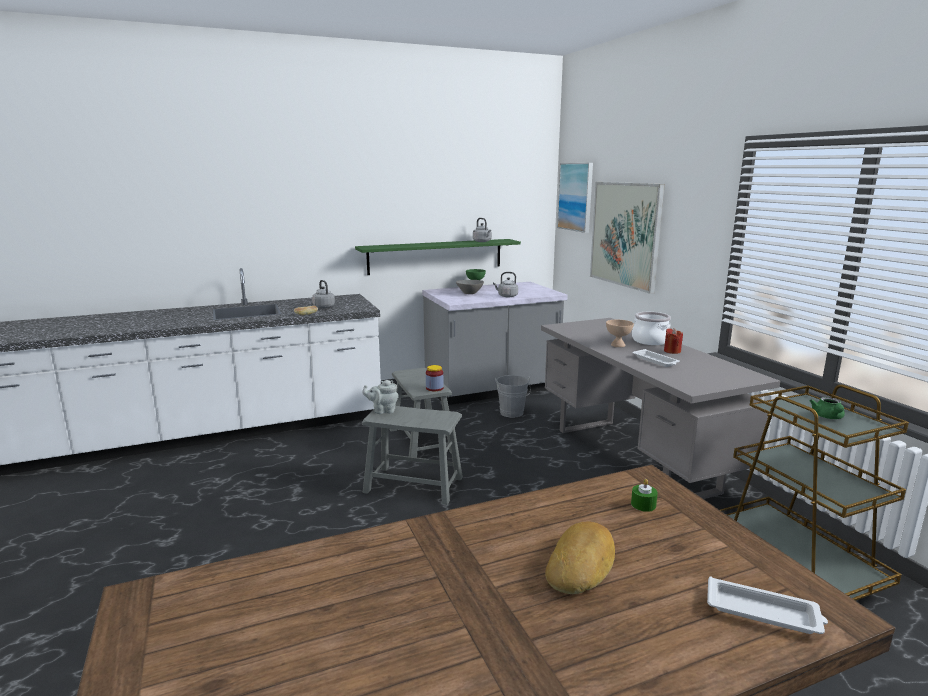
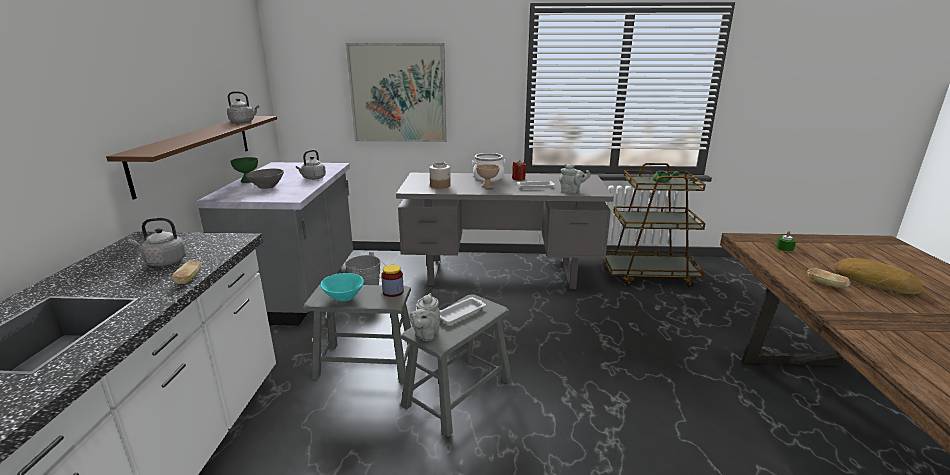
camera: 65 degrees left, 5 degrees up
green shelf [355,239,521,275] -> brown shelf [106,116,277,199]
picture [557,163,593,233] -> none
white tray [707,576,828,634] -> white tray moved to [440,297,486,324]
none -> turquoise bowl [320,273,364,301]
none -> jar [429,162,451,189]
none -> grey teapot [559,164,590,193]
none -> bread [807,268,851,288]

